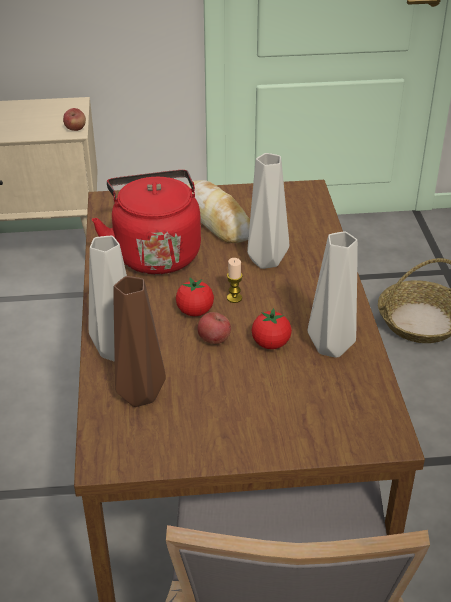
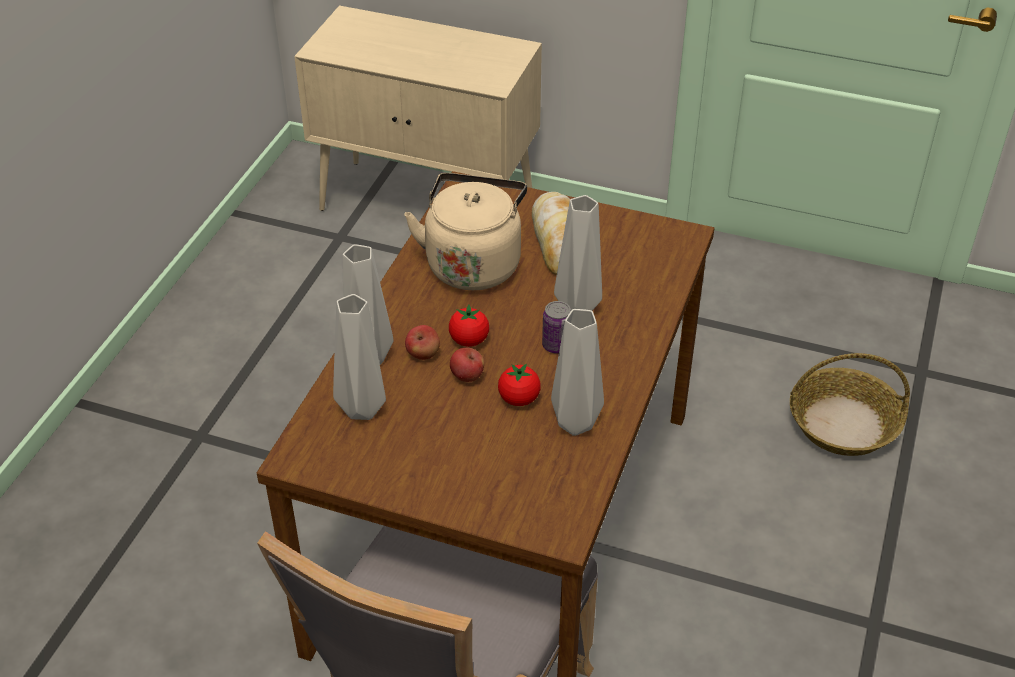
camera: 25 degrees right, 5 degrees up
apple [63,108,86,131] -> apple moved to [405,325,440,360]
red kettle [92,170,201,274] -> beige kettle [404,173,527,290]
brown vase [113,276,166,407] -> grey vase [333,294,386,420]
candle [227,258,243,303] -> none
none -> can [542,301,571,354]

